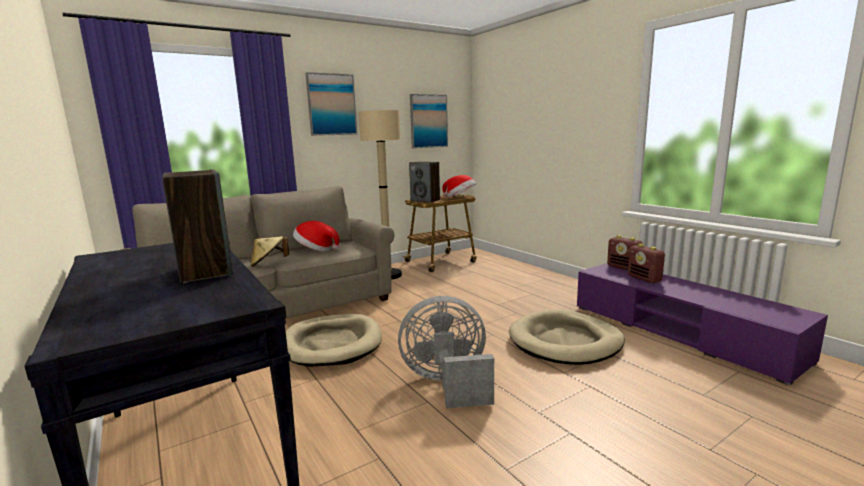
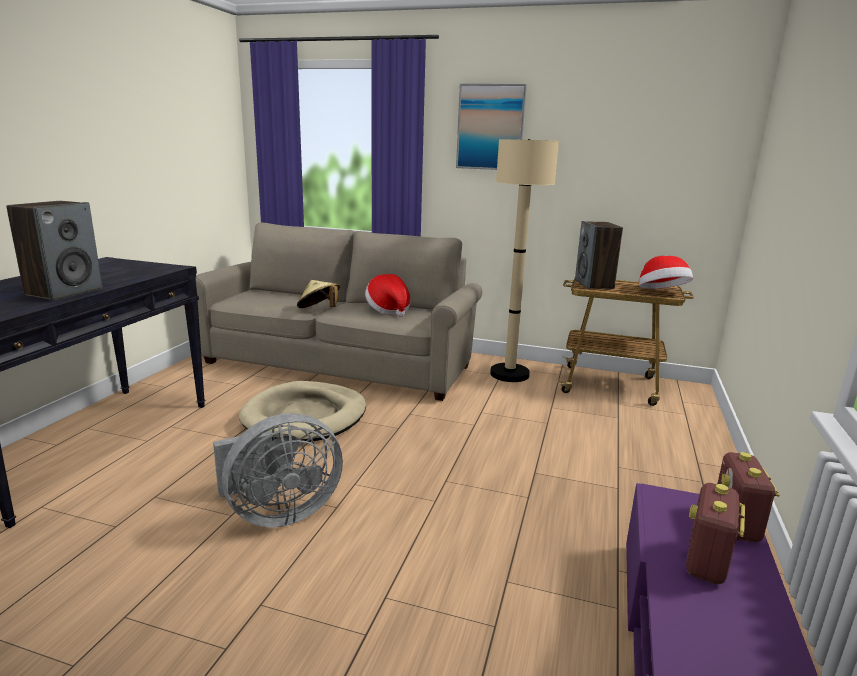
camera: 50 degrees right, 5 degrees up
grey fan [398,296,494,408] -> grey fan turned 105 degrees clockwise [213,413,343,528]
picture [410,94,448,149] -> none
beige dog bed [509,309,625,365] -> none

